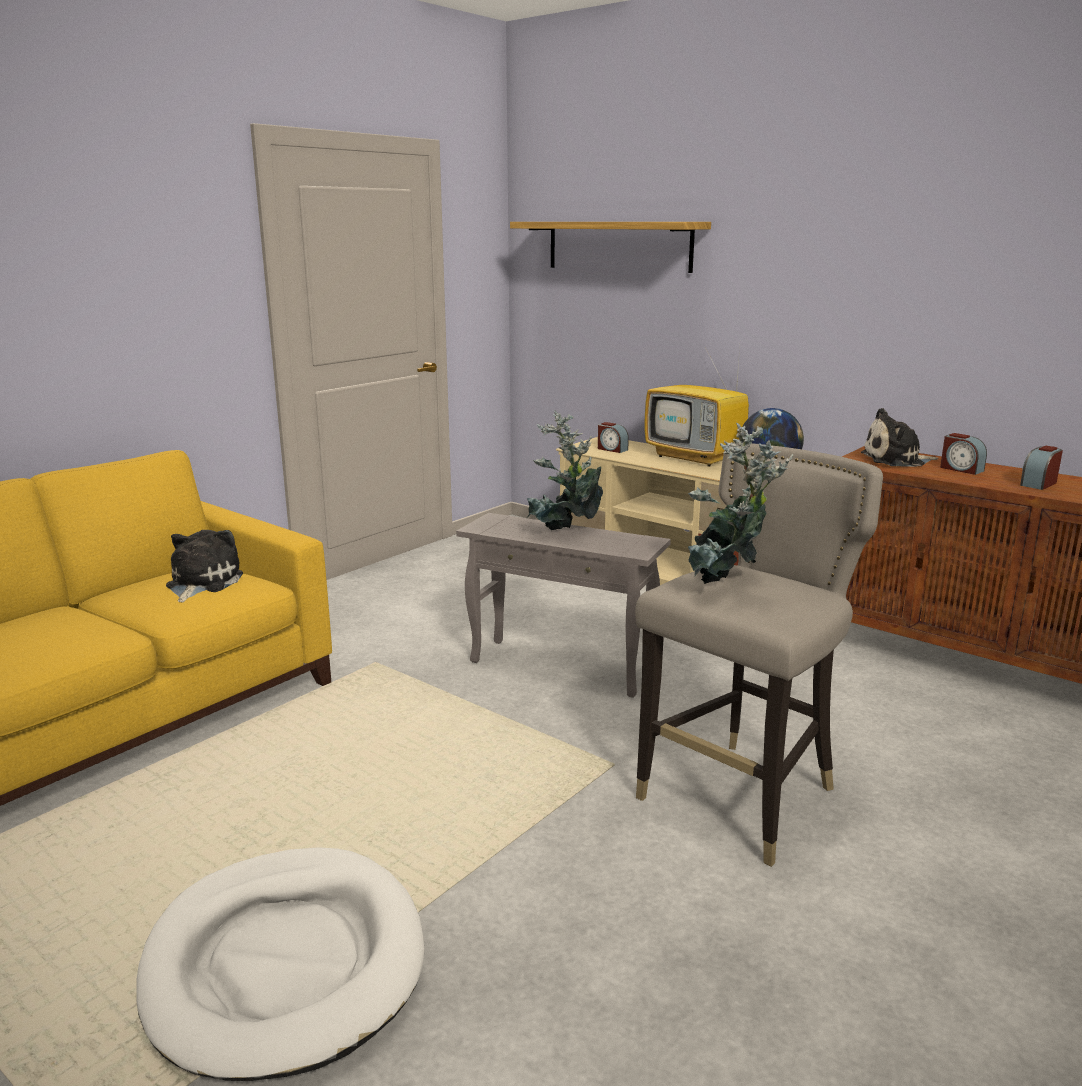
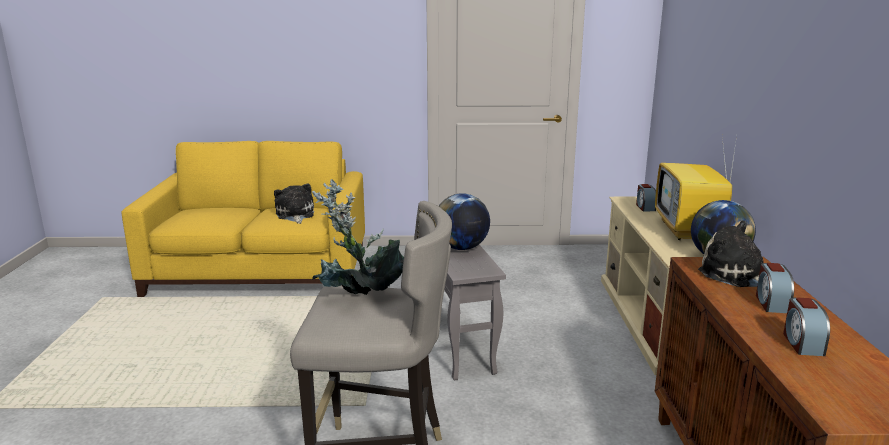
camera: 50 degrees right, 0 degrees up
white dog bed [136,847,425,1081] -> none
plush toy [166,530,243,602] -> plush toy turned 75 degrees counterclockwise [274,184,314,224]
shelf [510,222,711,273] -> none
potted plant [527,410,603,530] -> globe [439,193,490,250]
alarm clock [1020,446,1063,490] -> alarm clock turned 90 degrees counterclockwise [783,298,830,356]

